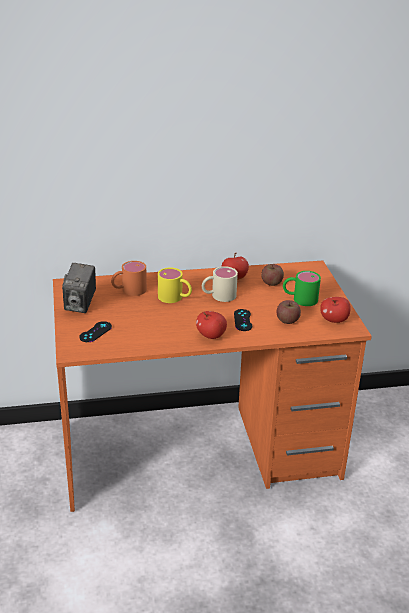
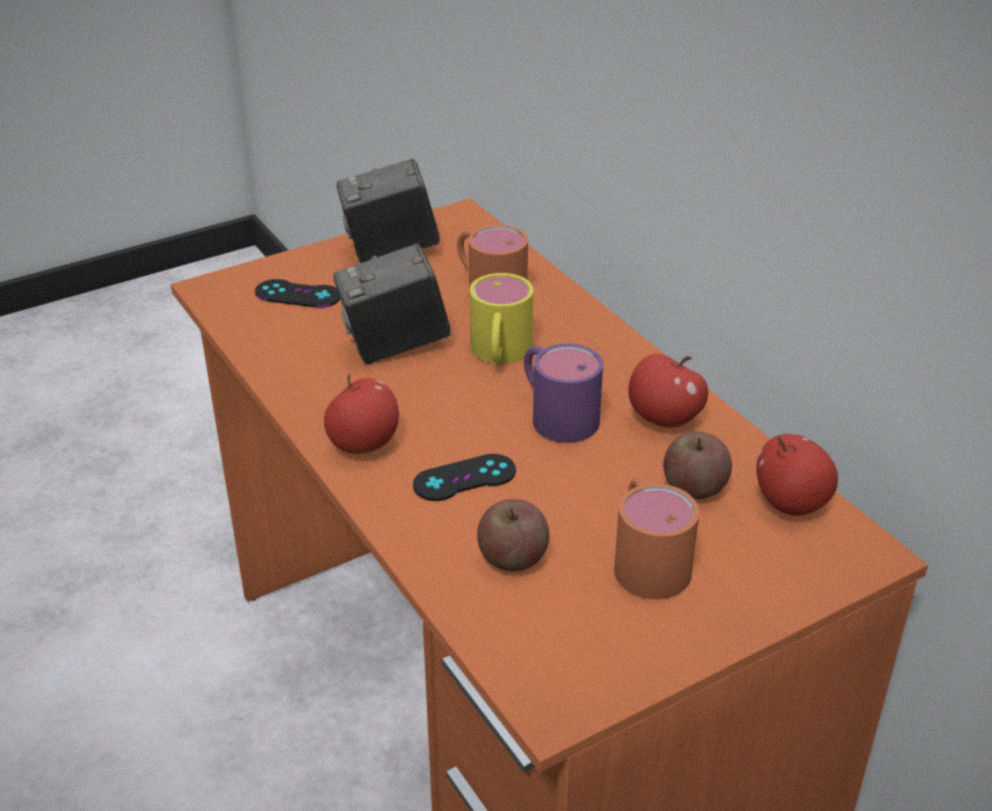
camera: 70 degrees right, 5 degrees up
beige mug [202,266,238,302] -> purple mug [524,343,603,443]
green mug [283,271,321,306] -> orange mug [614,478,699,599]
apple [320,297,351,323] -> apple moved to [756,434,838,516]
none -> camera [333,243,451,364]

